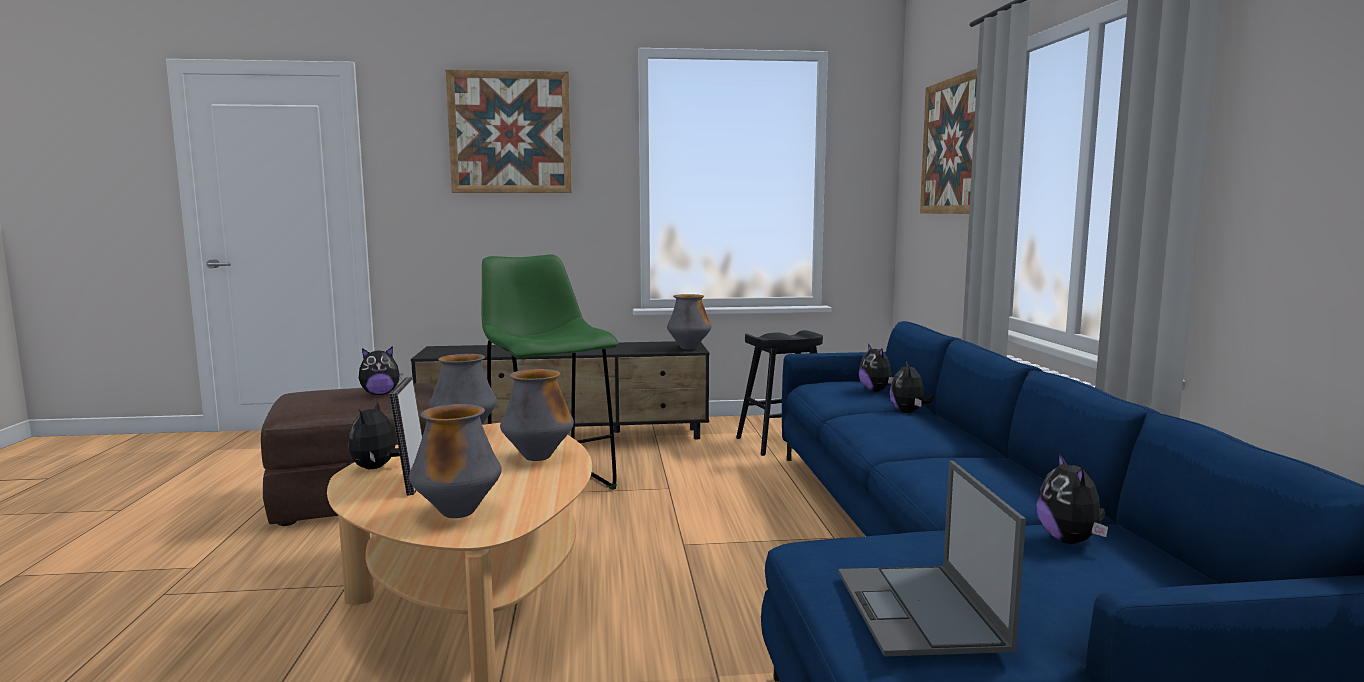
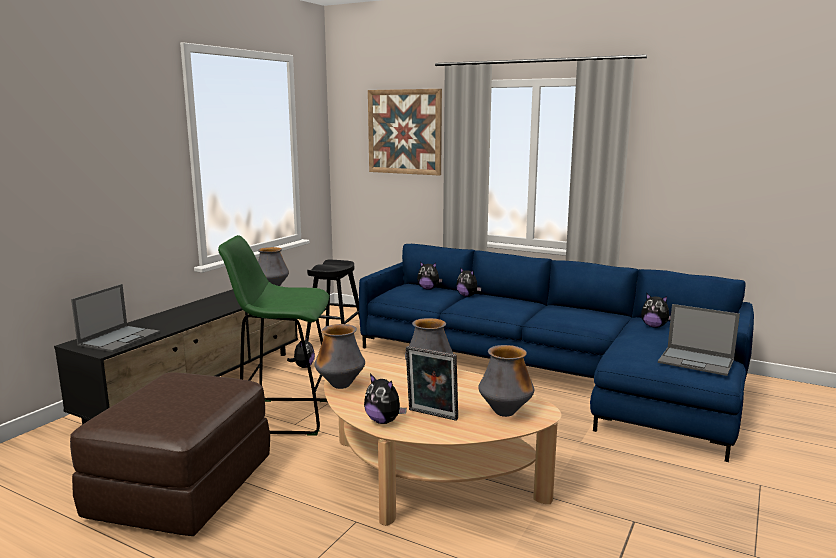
camera: 55 degrees left, 5 degrees up
plush toy [359,346,402,395] -> plush toy moved to [287,336,315,368]
picture [446,70,572,193] -> none
none -> laptop [71,284,160,352]

